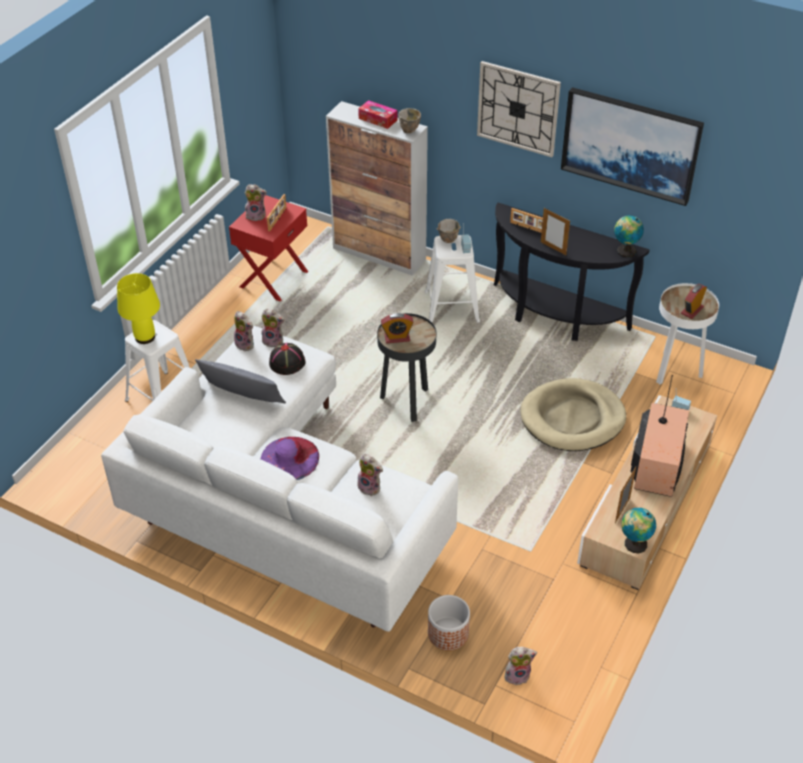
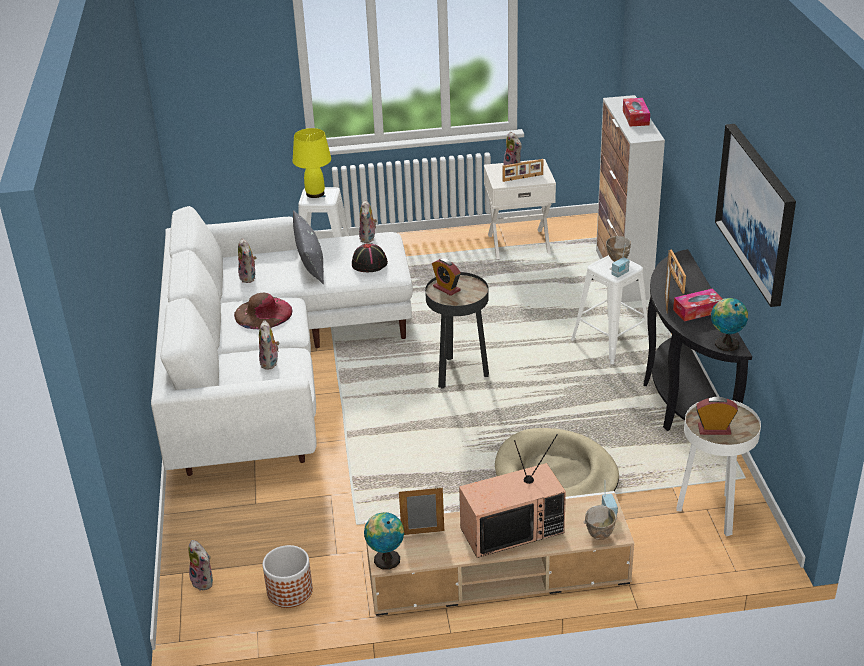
camera: 55 degrees right, 10 degrees down
red nightstand [229,195,308,301] -> white nightstand [484,159,556,259]
purple hat [260,437,319,480] -> brown hat [234,293,292,329]
plush toy [261,309,285,347] -> plush toy moved to [238,238,256,283]
bowl [399,108,421,133] -> bowl moved to [584,505,617,540]
planter [428,595,470,651] -> planter moved to [263,545,313,608]
wall clock [477,61,561,157] -> none
none -> tissue box [673,289,723,321]

